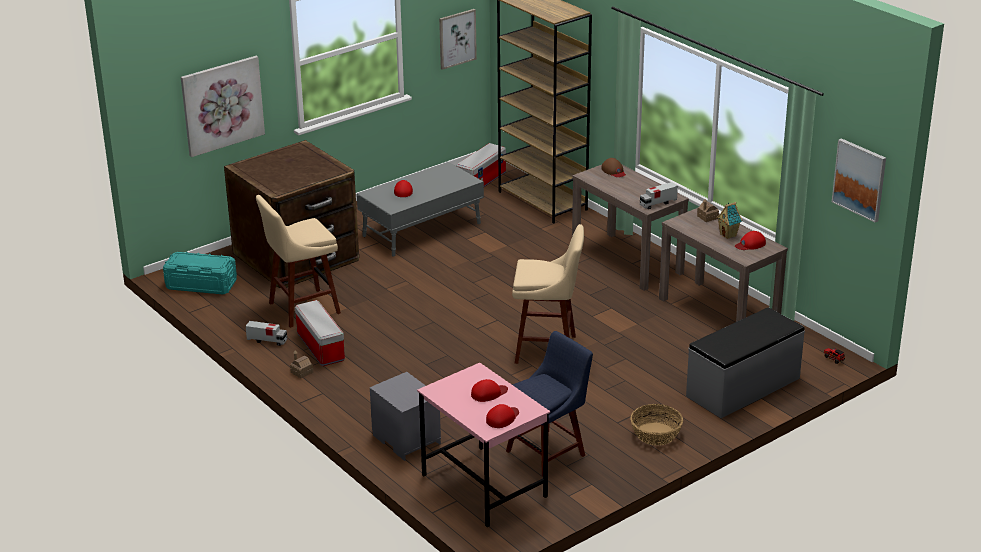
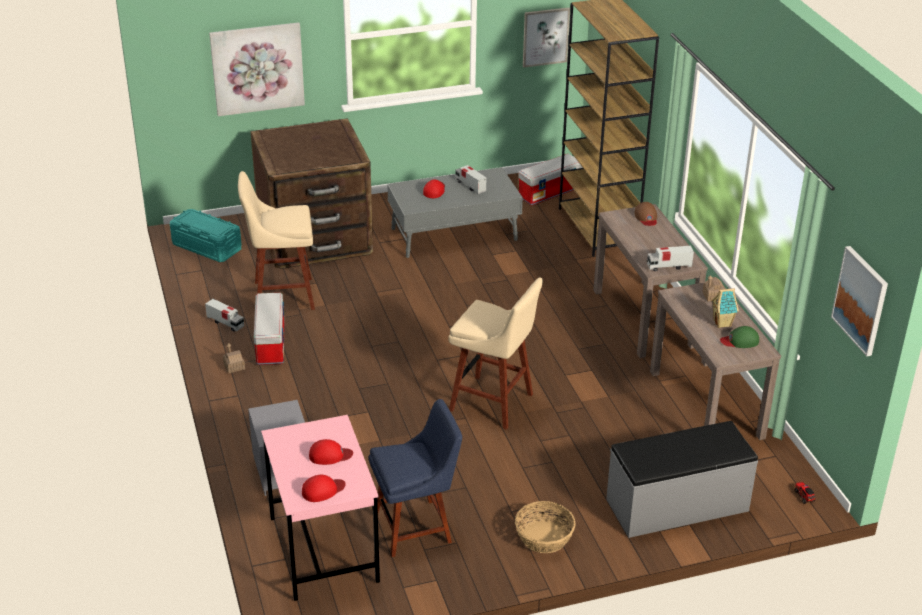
camera: 20 degrees right, 5 degrees up
red cap [735,231,766,250] -> green cap [720,326,759,348]
none -> toy truck [455,165,486,194]

